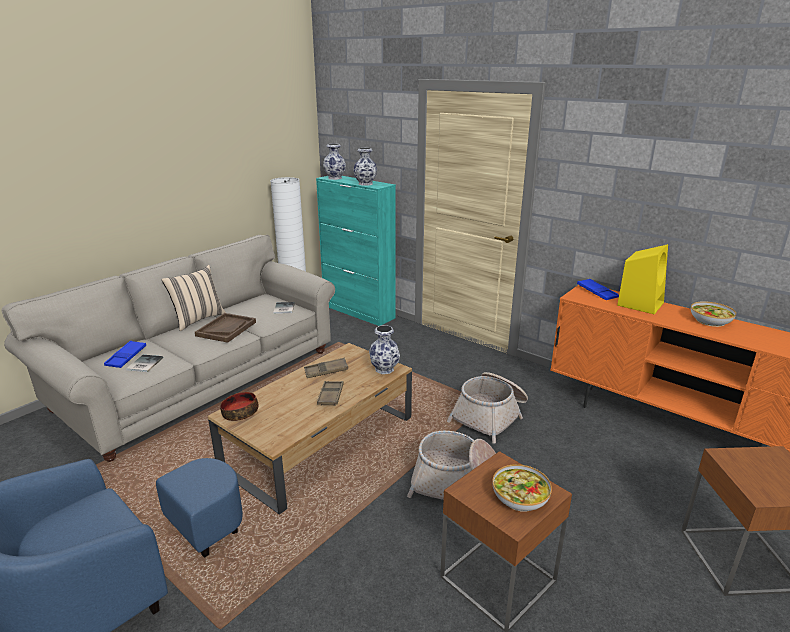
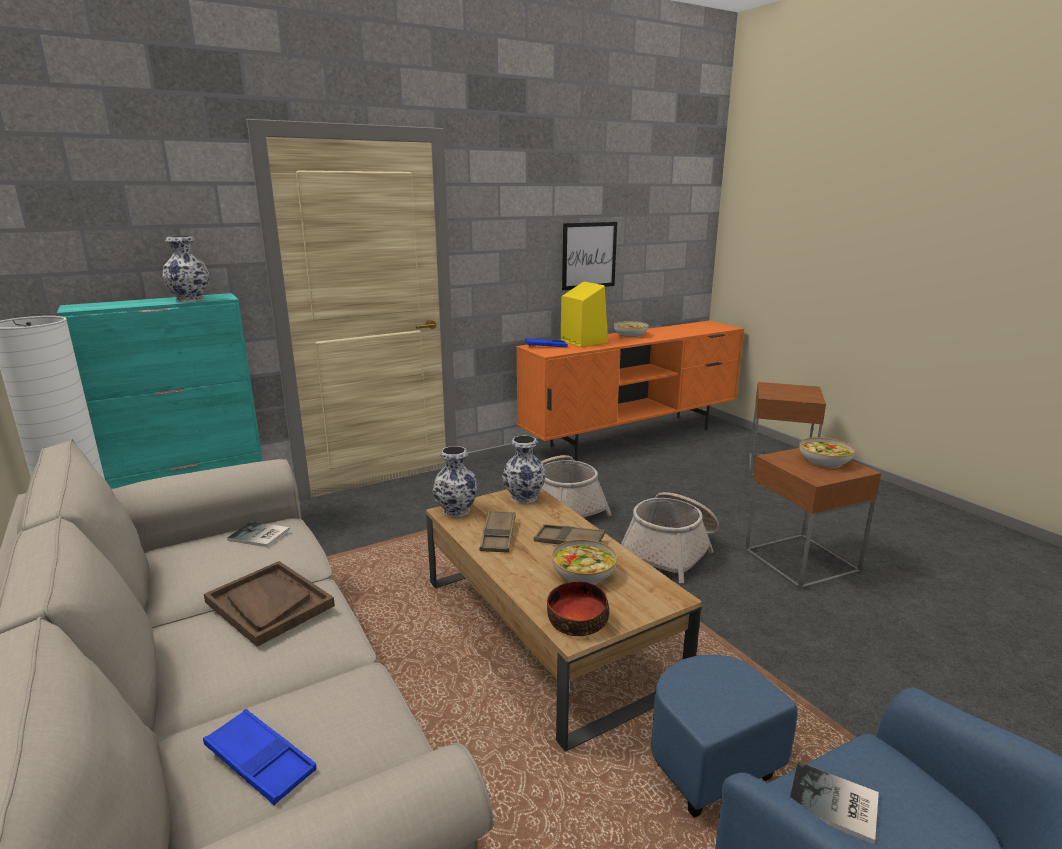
camera: 70 degrees left, 5 degrees down
book [126,355,163,372] -> book moved to [790,762,879,844]
beige pillow [161,265,226,331] -> none
vase [323,143,346,180] -> vase moved to [433,446,478,517]
none -> bowl [552,539,617,584]
none -> picture [562,222,617,290]

